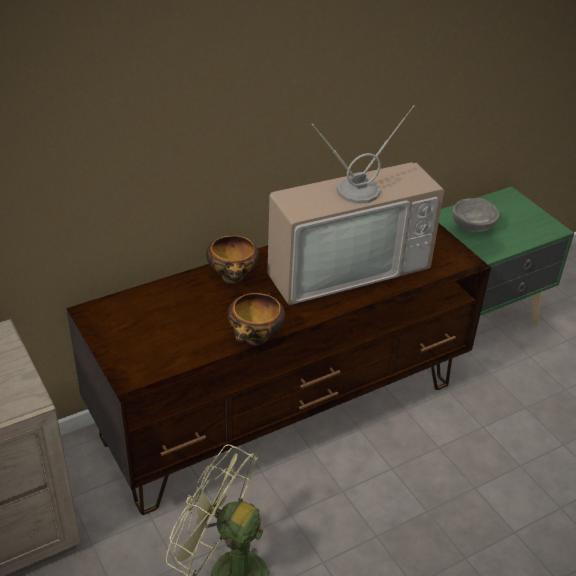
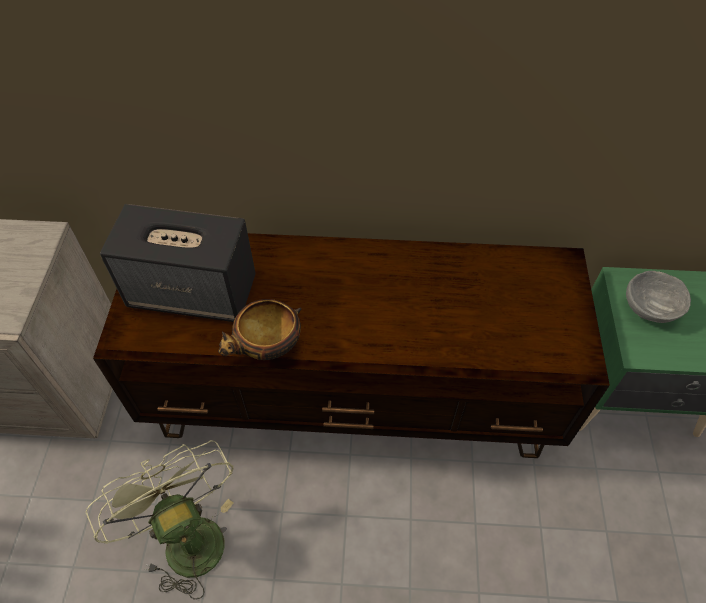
camera: 35 degrees right, 15 degrees up
bowl [206,234,259,284] -> none
television [267,105,444,305] -> none
none -> speaker [100,204,256,322]

